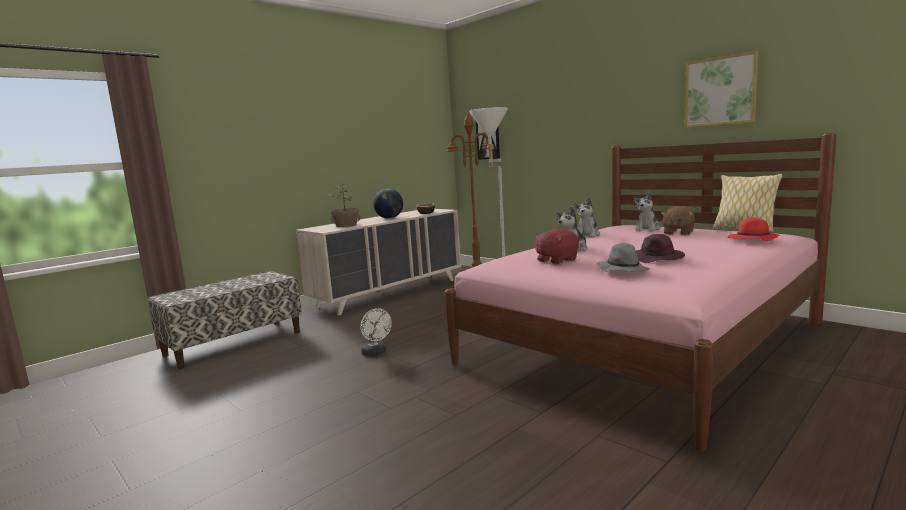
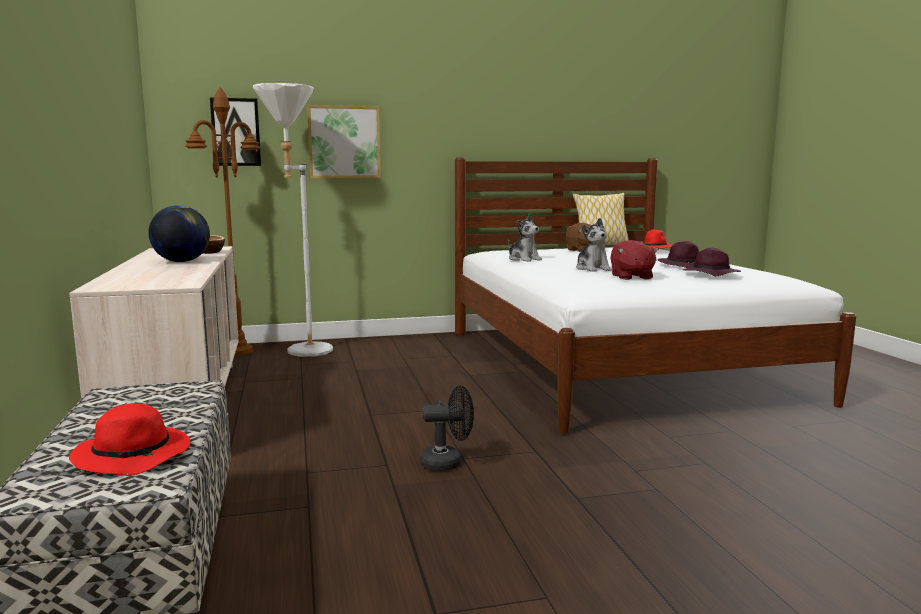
camera: 60 degrees left, 0 degrees up
potted plant [329,185,360,227] -> none
white fan [360,308,392,356] -> black fan [420,386,474,471]
pink bed [445,133,837,452] -> white bed [455,157,856,434]
grey hat [597,243,650,272] -> purple hat [683,248,741,276]
plush toy [634,192,660,232] -> none
picture [685,51,758,128] -> picture moved to [307,105,381,178]
none -> red hat [69,403,190,476]

